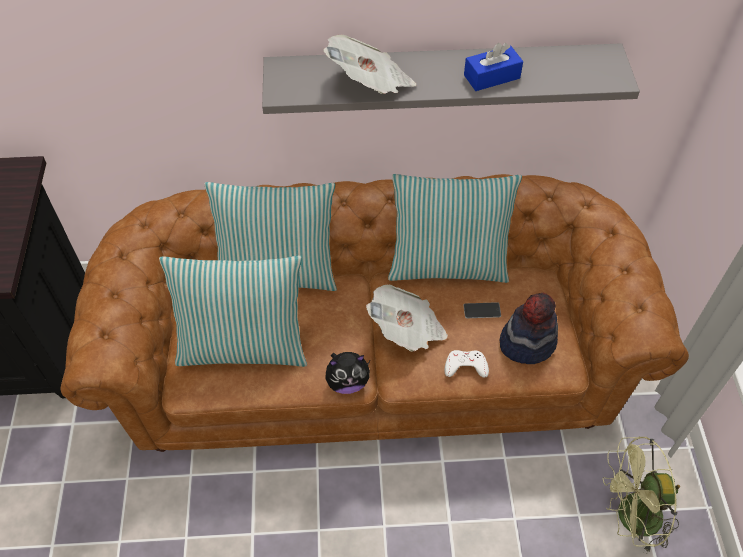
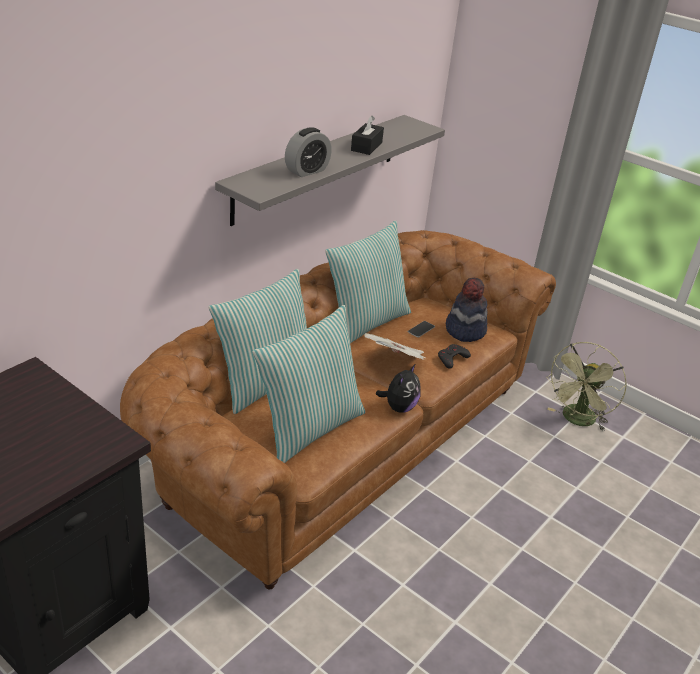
camera: 50 degrees left, 20 degrees down
newspaper [323,35,416,94] -> alarm clock [285,127,332,177]
white game controller [444,350,489,378] -> black game controller [438,344,471,369]
blue tissue box [464,43,523,91] -> black tissue box [351,115,384,155]

